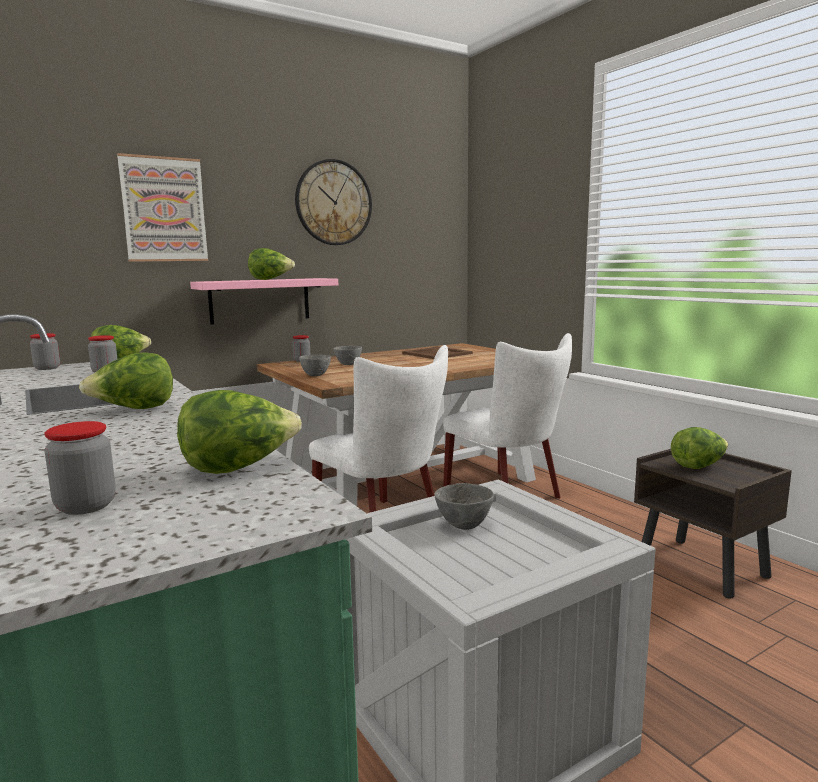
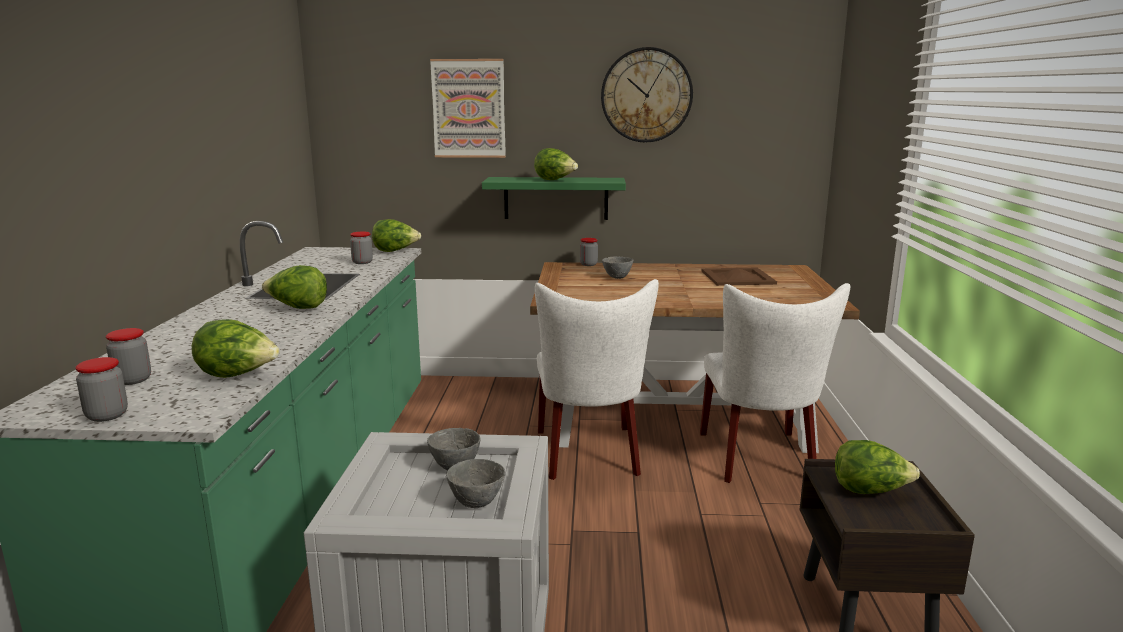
camera: 35 degrees right, 5 degrees up
jar [30,333,60,370] -> jar moved to [75,357,128,422]
pink shelf [190,278,338,325] -> green shelf [482,177,626,220]
grey bowl [299,355,331,376] -> grey bowl moved to [446,459,505,508]

